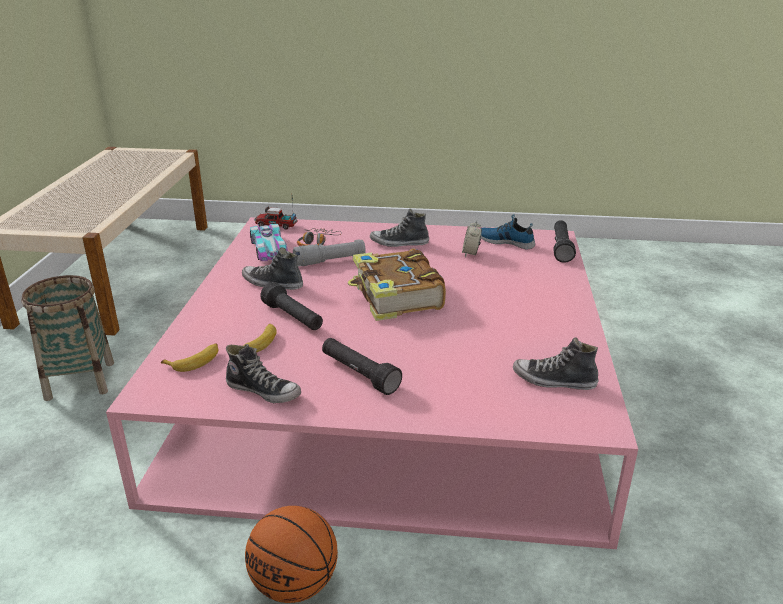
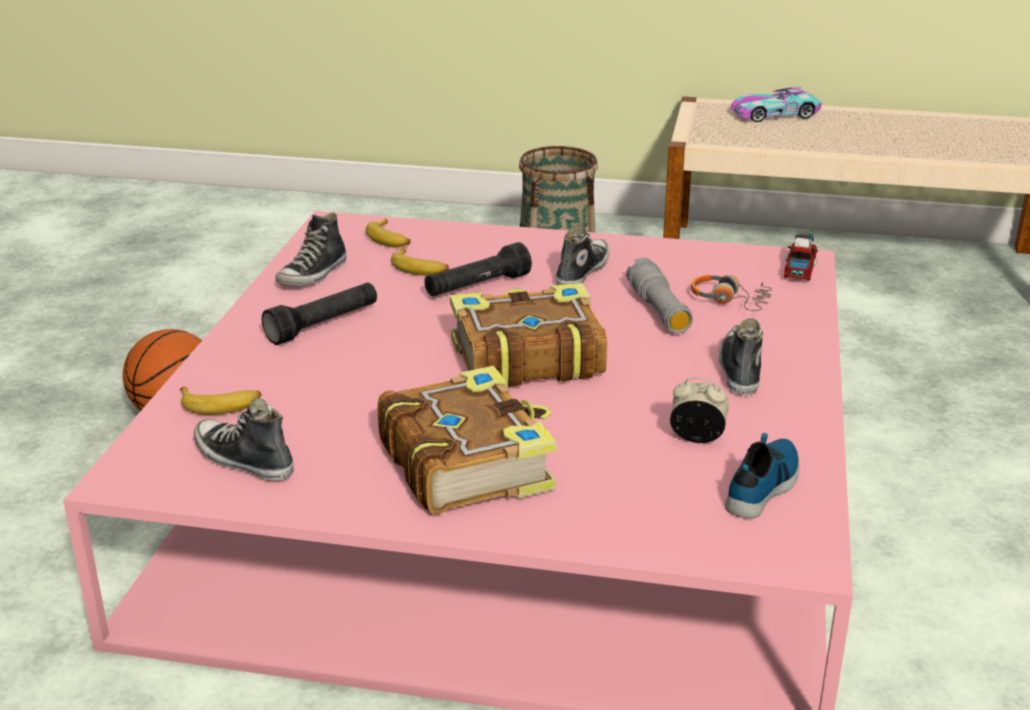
camera: 95 degrees right, 0 degrees up
toy car [250,224,288,261] -> toy car moved to [731,87,822,122]
shoe [513,337,598,390] -> shoe turned 75 degrees counterclockwise [194,398,294,481]
black flashlight [553,220,576,263] -> none
none -> banana [180,387,261,415]
none -> book [378,366,556,515]

